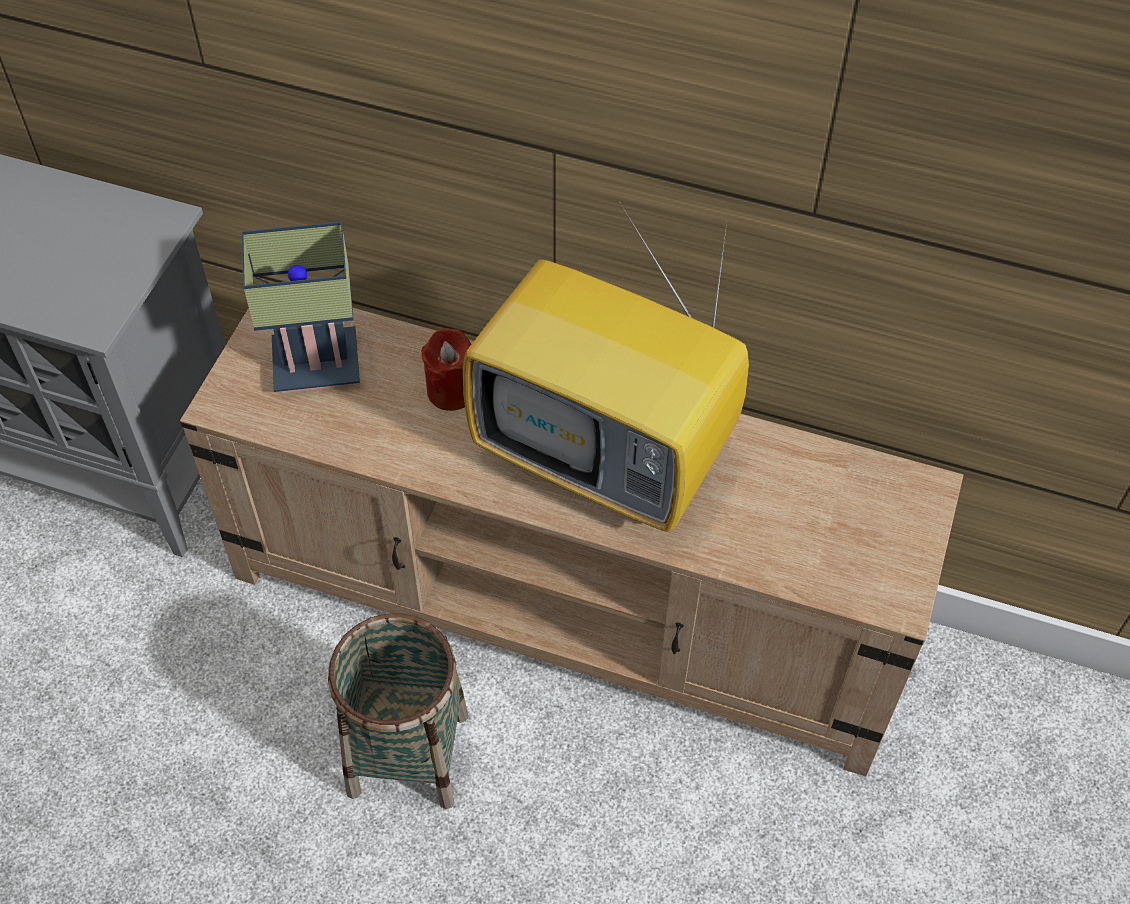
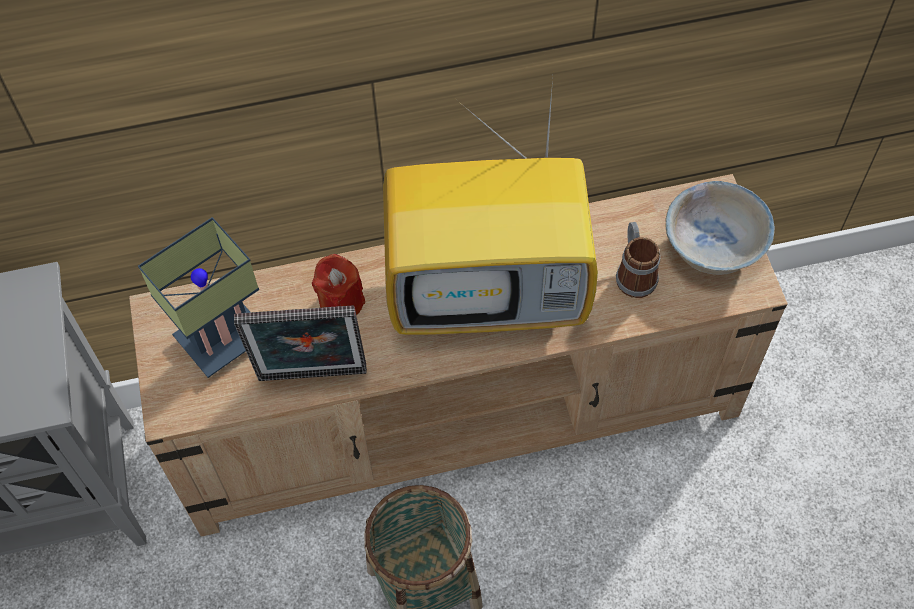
camera: 30 degrees left, 5 degrees up
none -> picture frame [234,306,367,381]
none -> mug [616,222,660,298]
none -> white bowl [665,181,775,275]

